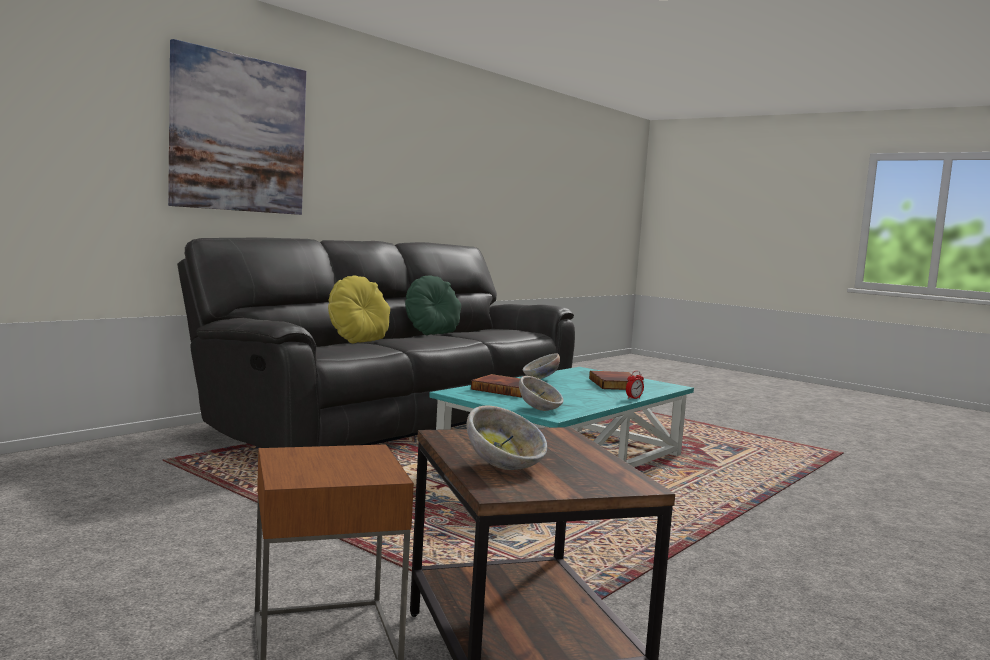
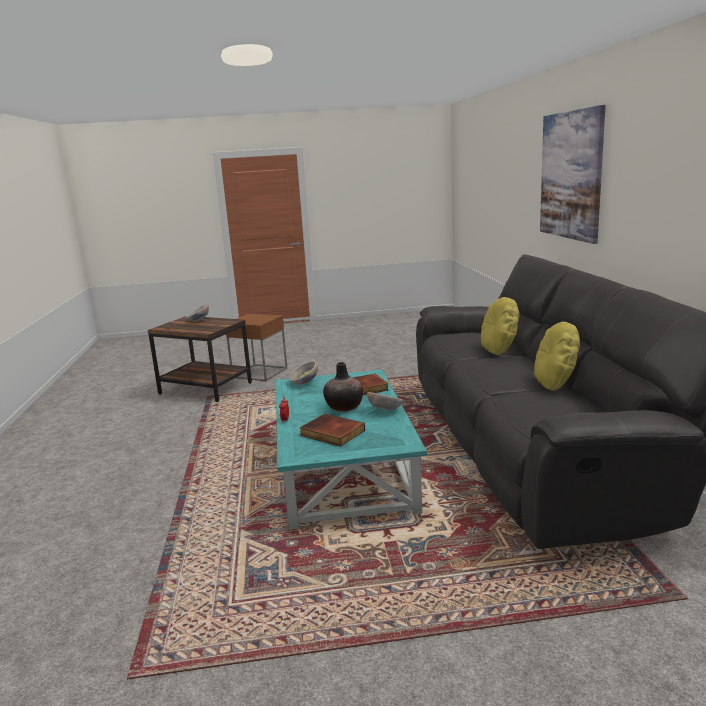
camera: 135 degrees right, 10 degrees up
green pillow [405,275,461,335] -> yellow pillow [534,322,580,391]
none -> vase [323,362,363,412]

